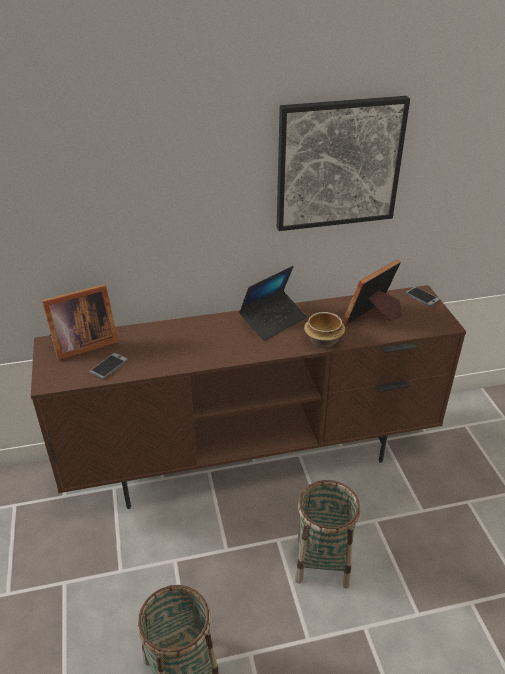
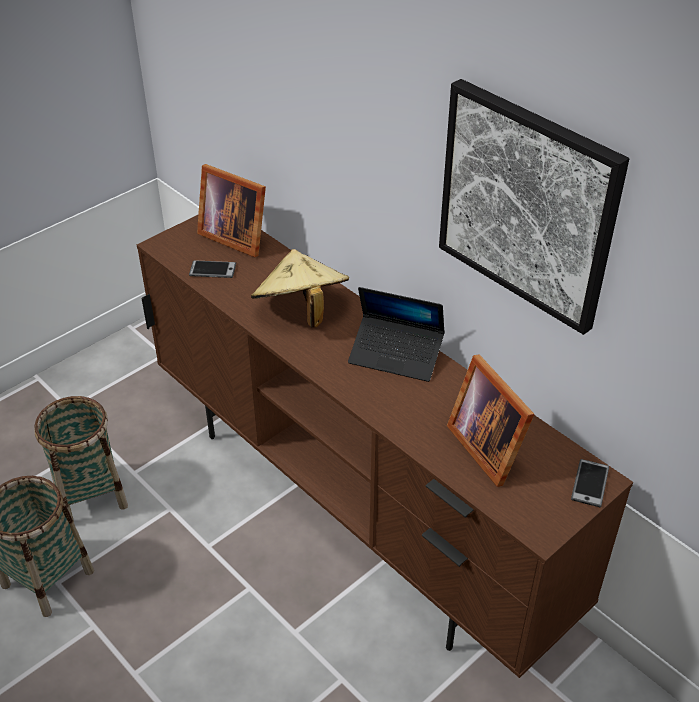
camera: 60 degrees right, 5 degrees up
basket [295,480,361,588] -> basket moved to [34,396,128,522]
bowl [304,312,345,347] -> none
picture frame [342,259,402,325] -> picture frame turned 135 degrees counterclockwise [447,354,534,487]
none -> beige hat [251,249,349,328]

